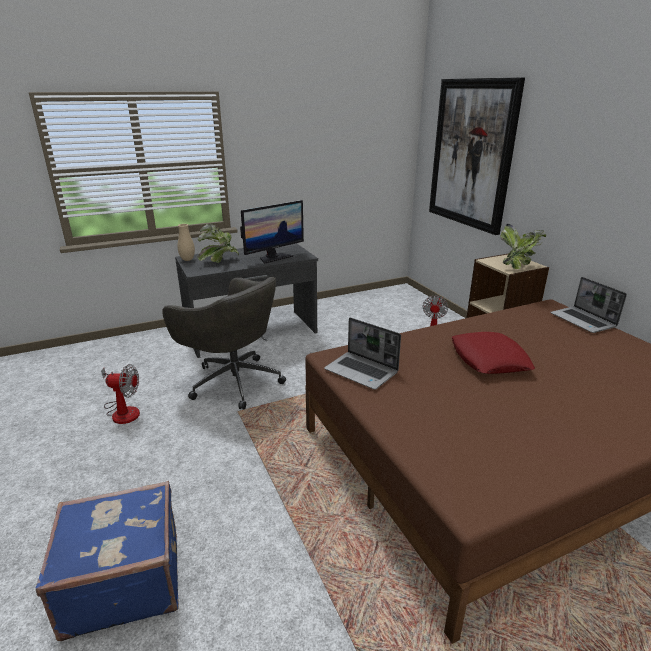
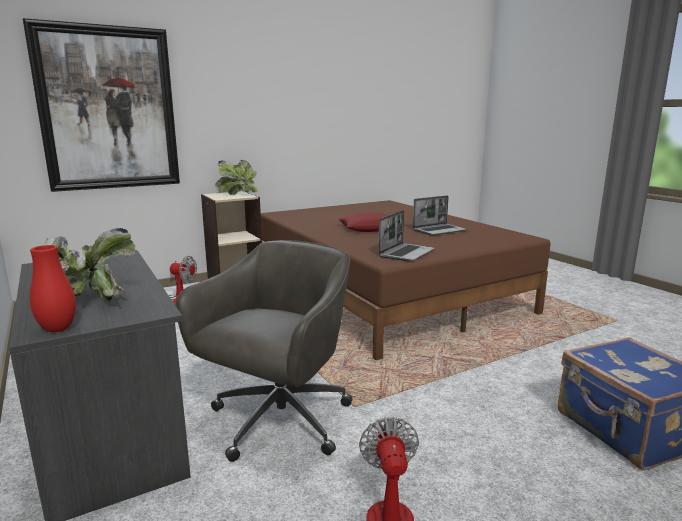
camera: 95 degrees left, 10 degrees down
beige vase [177,224,195,261] -> red vase [30,245,76,332]
monitor [240,200,304,264] -> none
laptop [550,277,627,333] -> laptop moved to [413,195,467,235]

